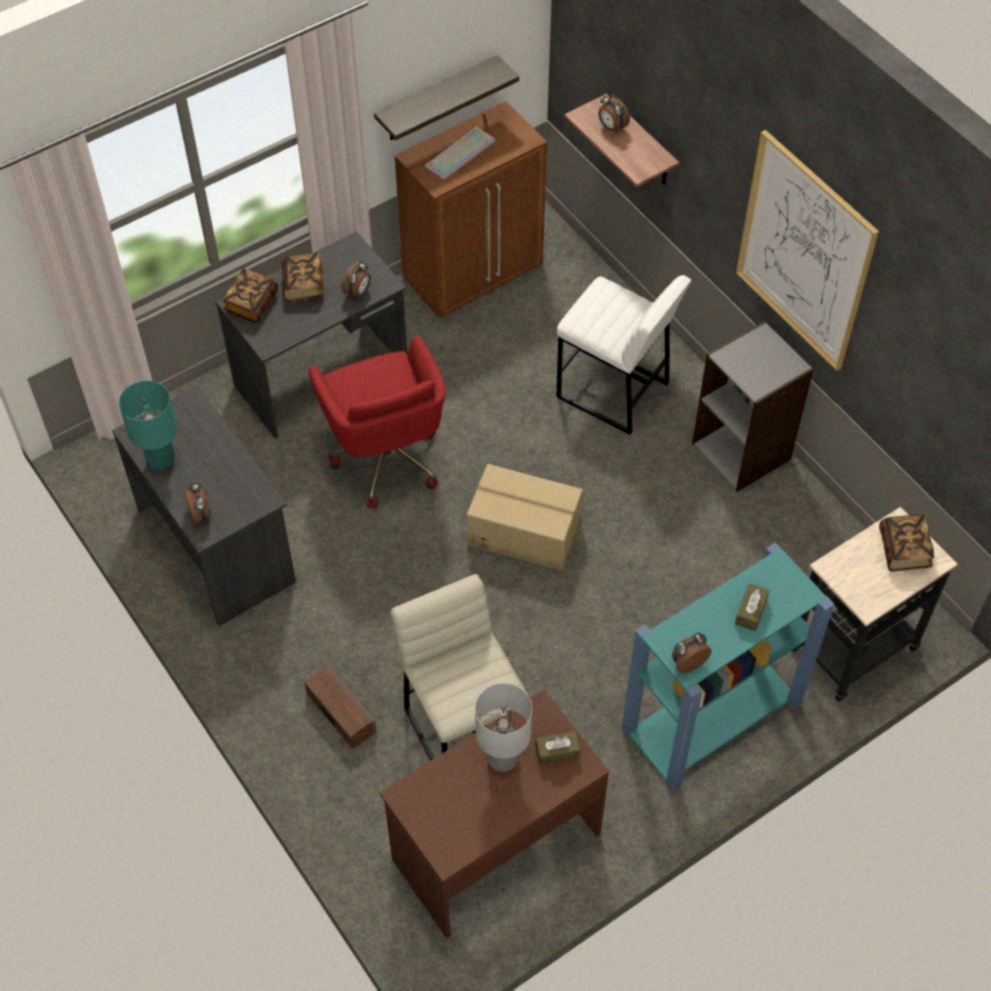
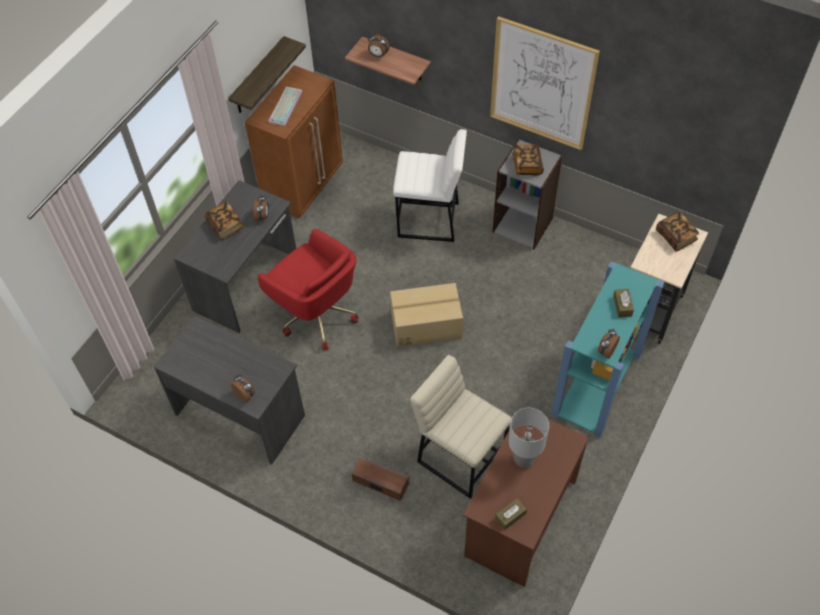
camera: 25 degrees left, 0 degrees up
turquoise table lamp [119,381,178,471] -> none
book [222,269,278,323] -> book moved to [513,144,544,175]
brown tissue box [535,731,580,765] -> brown tissue box moved to [495,498,527,530]

